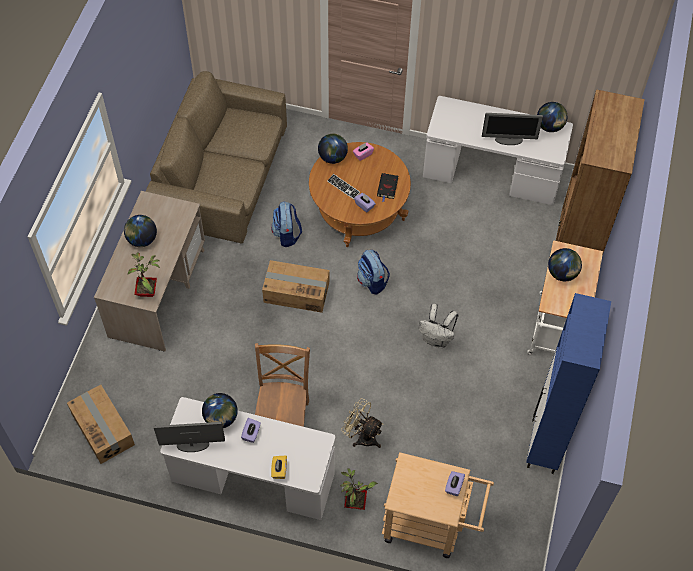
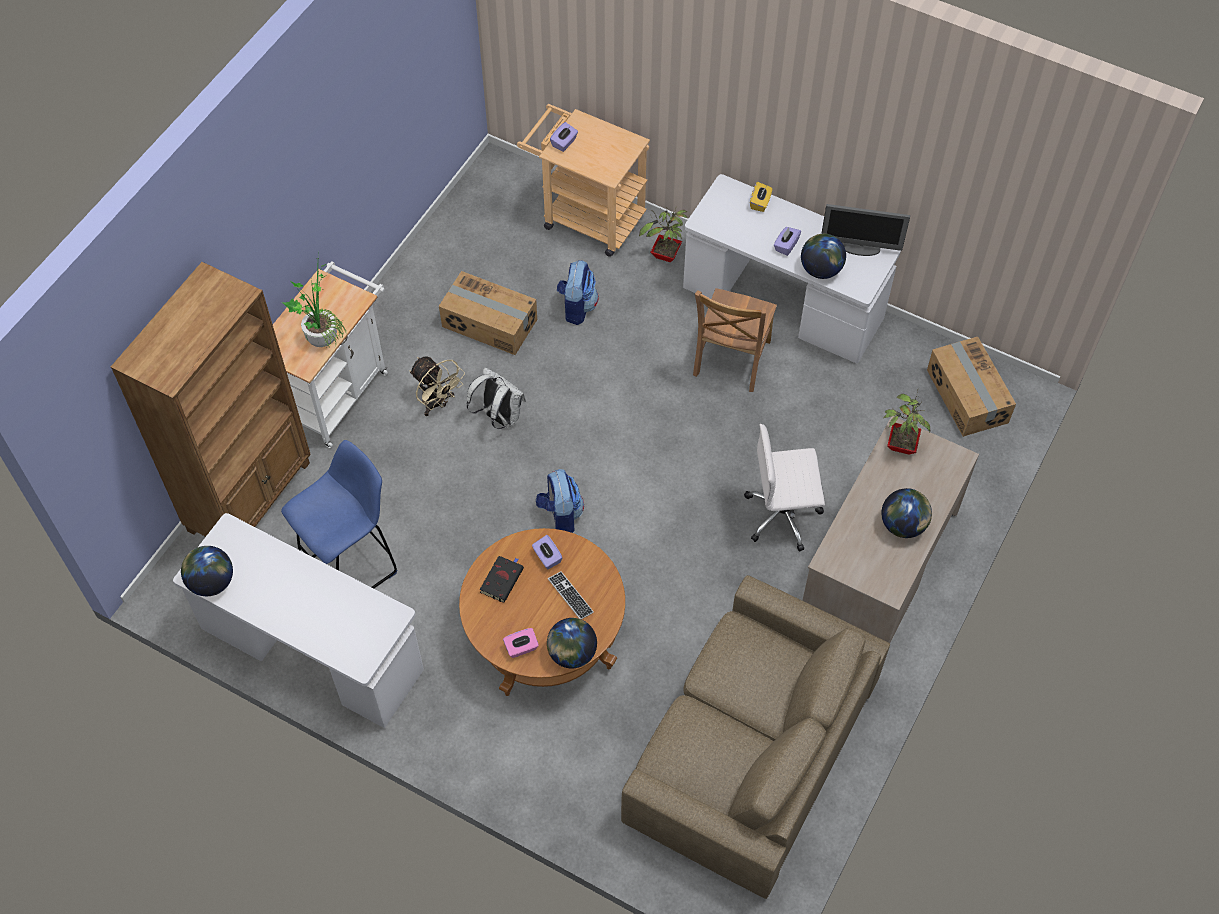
camera: 165 degrees left, 0 degrees up
cardboard box [262,260,330,313] -> cardboard box moved to [439,271,537,355]
backpack [271,202,302,247] -> backpack moved to [557,260,599,325]
beige fan [341,398,384,448] -> beige fan moved to [409,357,465,416]
monitor [482,113,543,145] -> none
blue cabinet [526,293,611,474] -> none
globe [548,248,582,281] -> potted plant [282,264,347,348]
none -> blue stool [281,440,398,589]
none -> white office chair [744,424,825,552]

